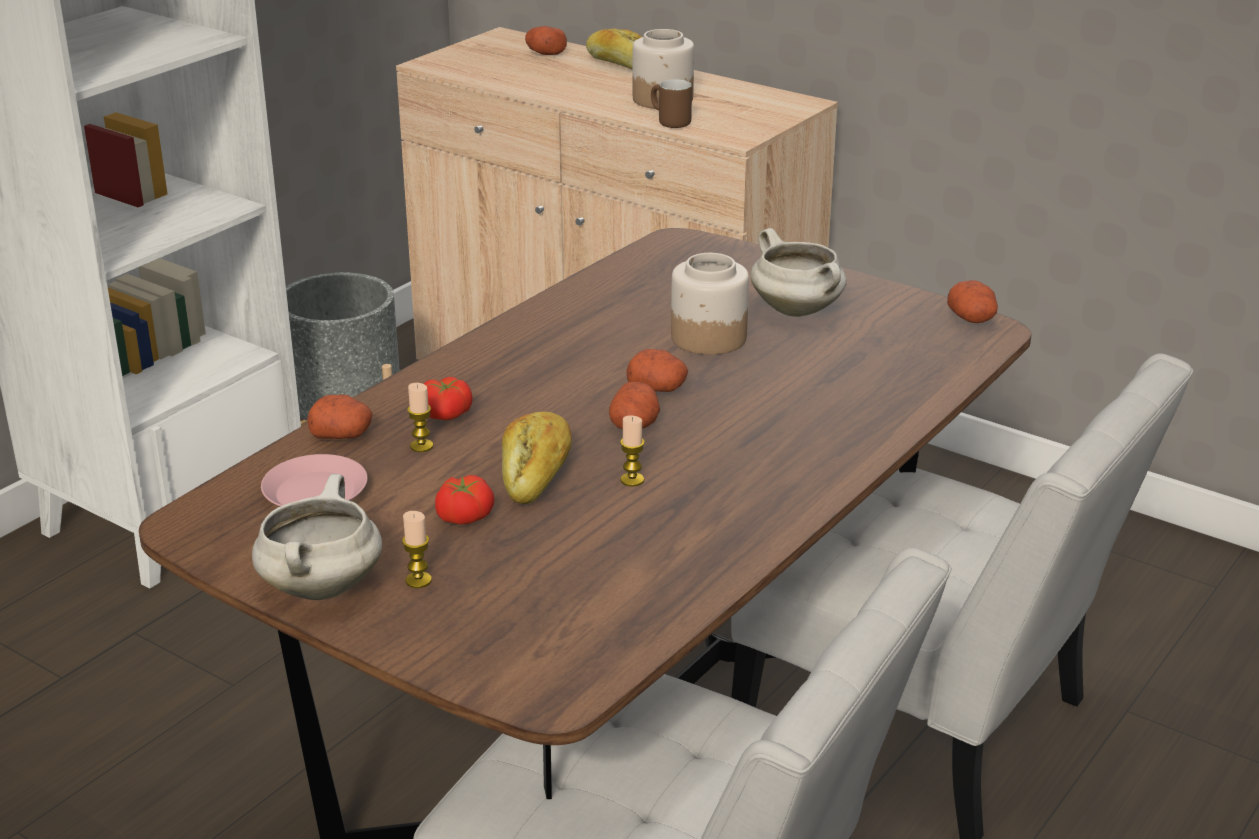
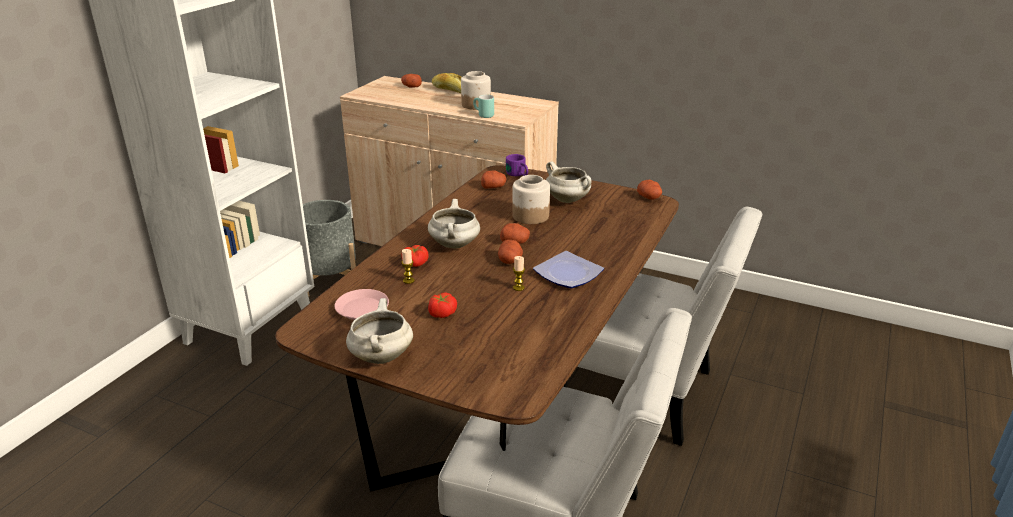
camera: 10 degrees left, 0 degrees up
potato [307,394,373,439] -> potato moved to [481,170,506,188]
candle [402,511,432,588] -> none
bread [502,412,572,504] -> none
brown mug [651,79,692,128] -> turquoise mug [473,95,494,118]
none -> white cooking pot [428,199,480,249]
none -> purple mug [506,154,528,176]
none -> plate [533,251,604,288]

